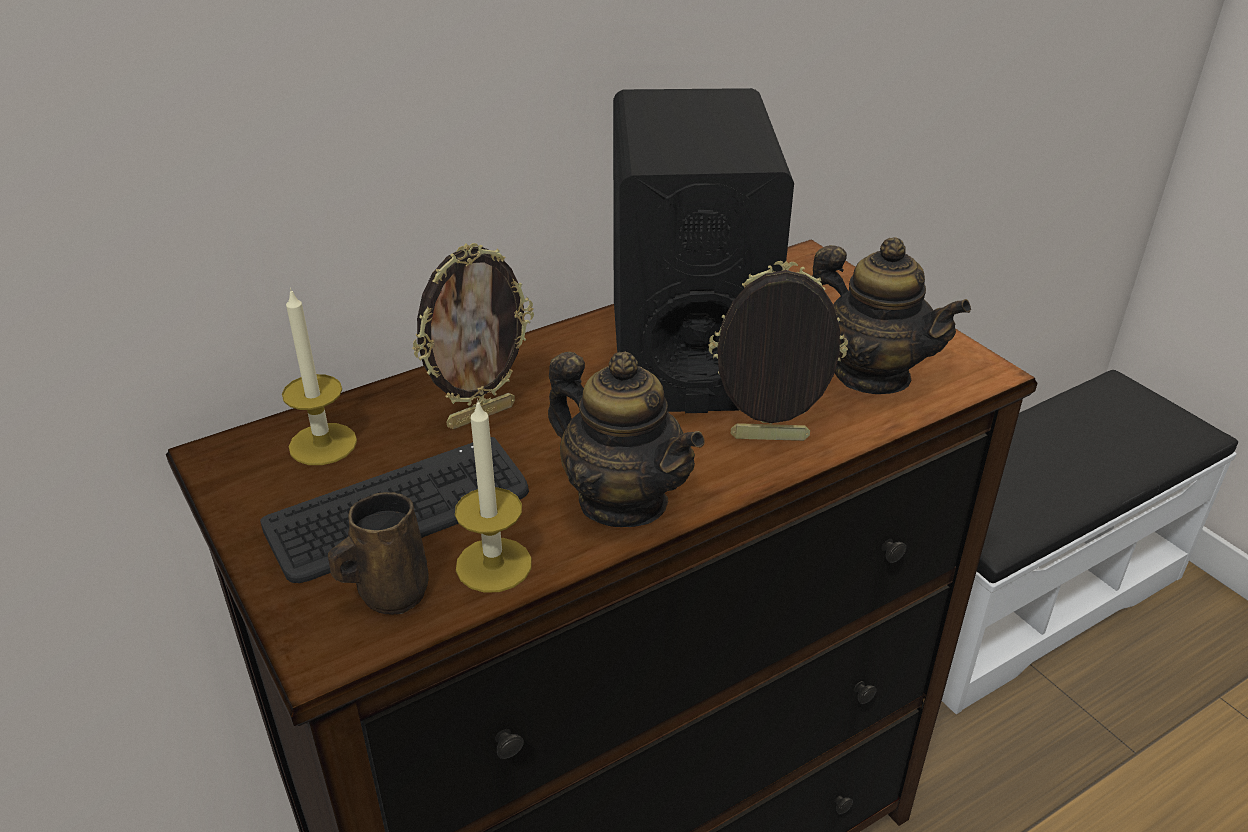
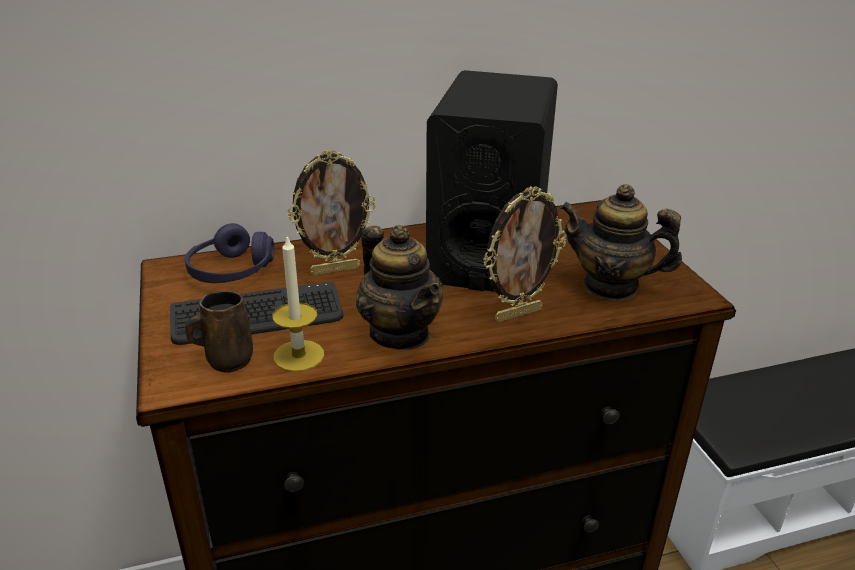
camera: 15 degrees right, 5 degrees down
candle [282,288,357,465] -> purple headphones [185,223,274,283]
picture frame [709,261,848,441] -> picture frame turned 135 degrees clockwise [483,186,566,322]
teapot [812,237,971,394] -> teapot turned 150 degrees clockwise [560,184,682,301]

